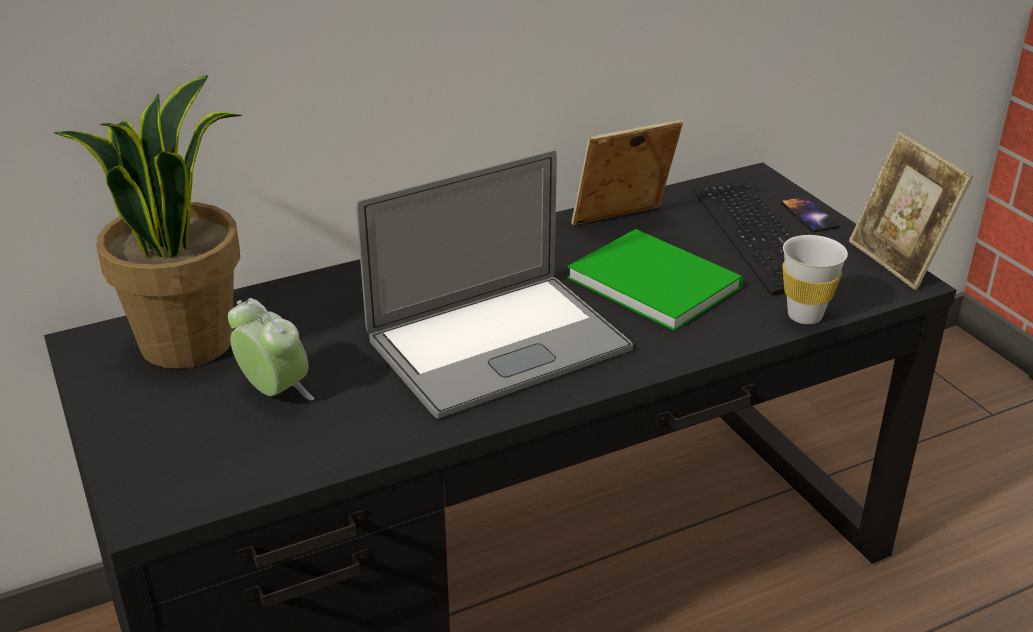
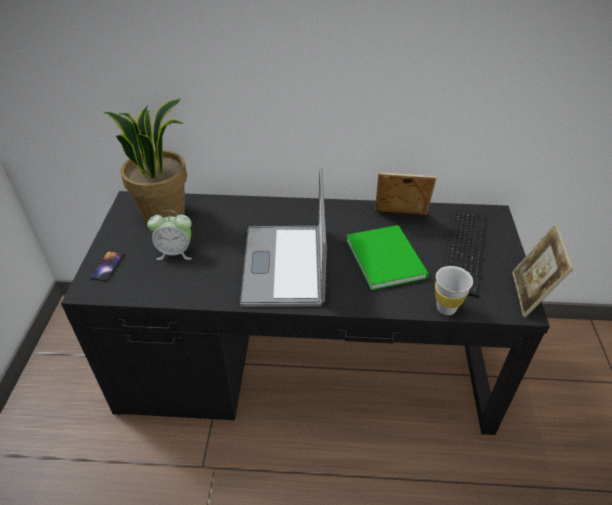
camera: 30 degrees right, 10 degrees up
alarm clock [228,298,314,401] -> alarm clock turned 105 degrees clockwise [147,210,192,260]
laptop [356,150,633,419] -> laptop turned 90 degrees clockwise [240,167,327,307]
phone [781,197,840,232] -> phone moved to [90,251,124,281]

